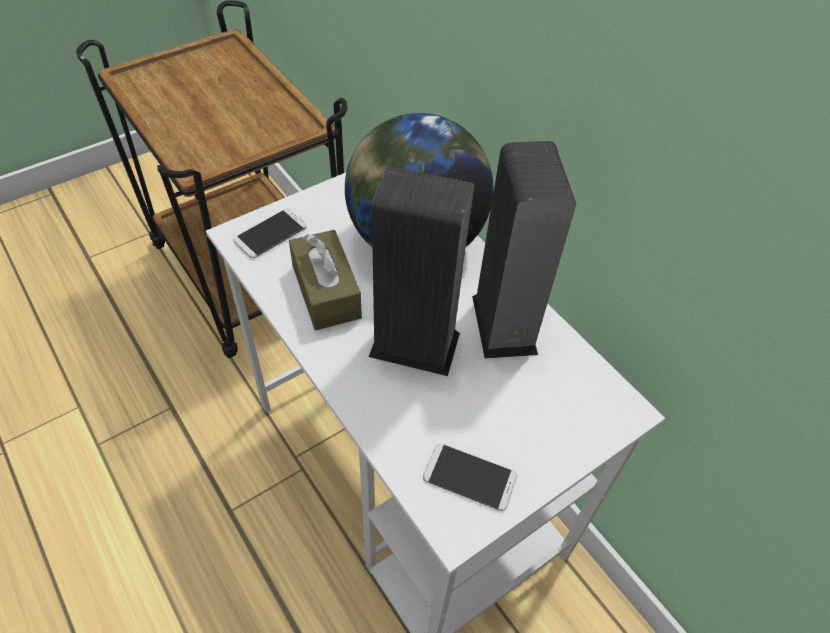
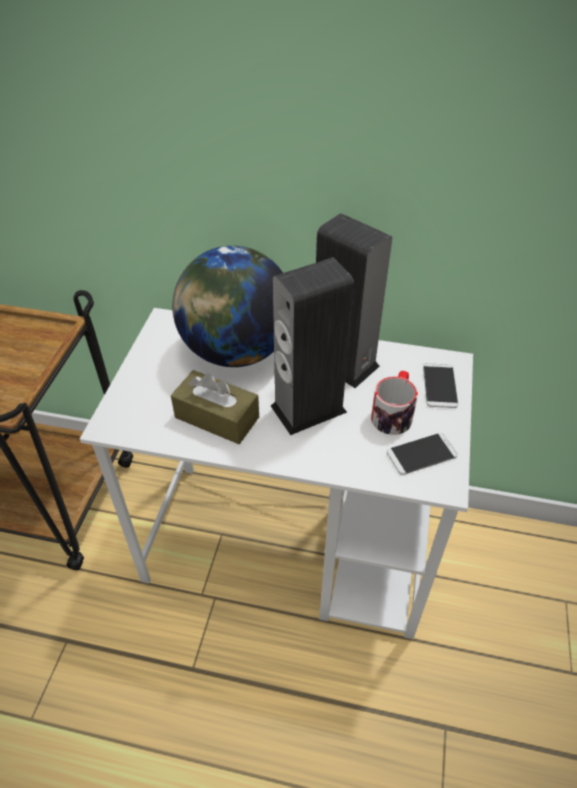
camera: 40 degrees left, 5 degrees down
phone [233,209,307,258] -> phone moved to [423,363,458,408]
none -> mug [371,371,418,435]

